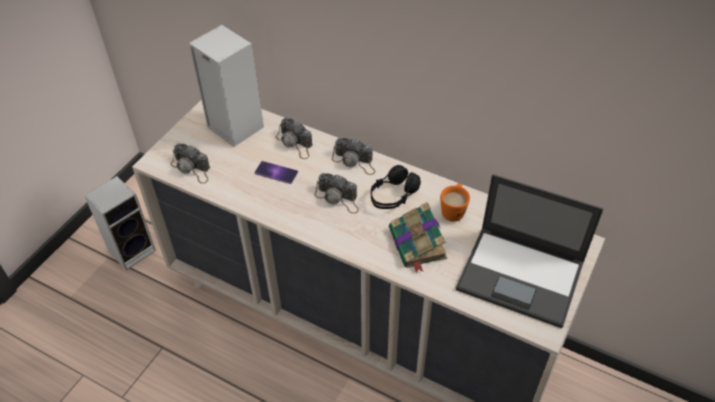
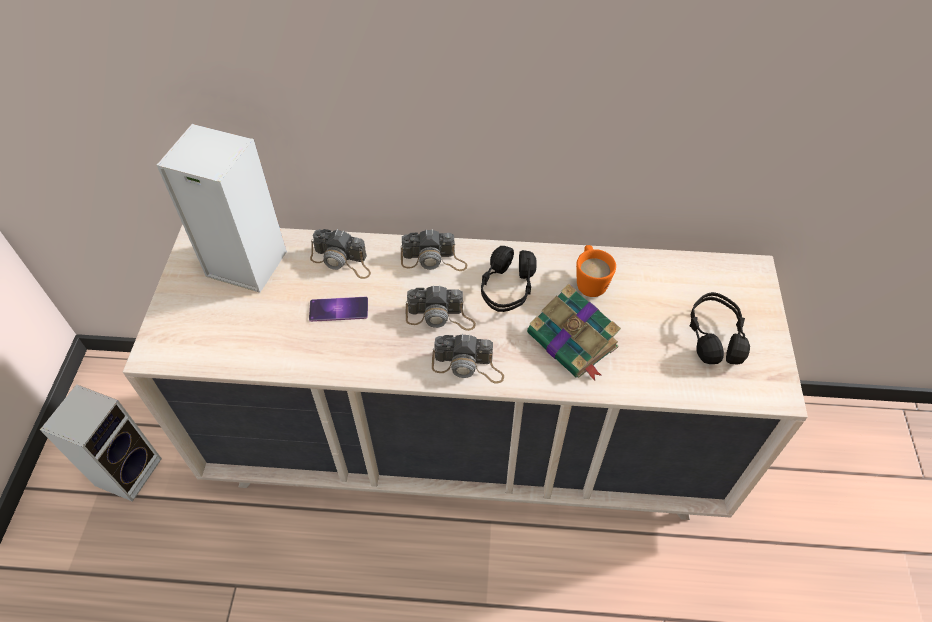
camera: 25 degrees left, 5 degrees up
camera [171,144,210,184] -> camera moved to [432,334,504,384]
laptop [456,174,603,328] -> black headphones [689,292,750,364]

